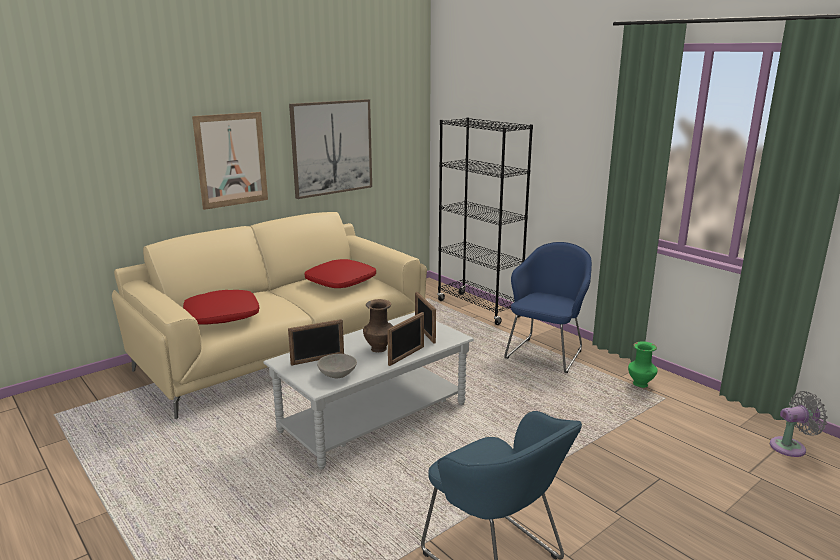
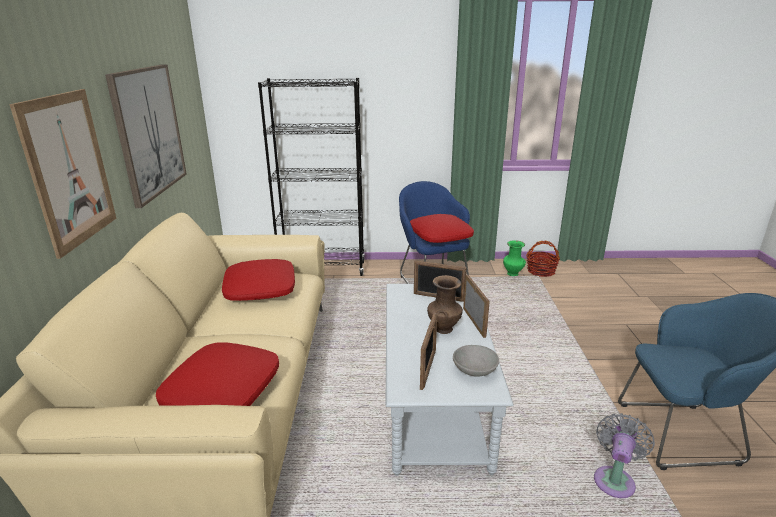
camera: 50 degrees left, 5 degrees up
grey fan [770,391,828,457] -> grey fan moved to [594,413,655,498]
none -> red pillow [410,214,474,243]
none -> basket [526,241,560,277]

